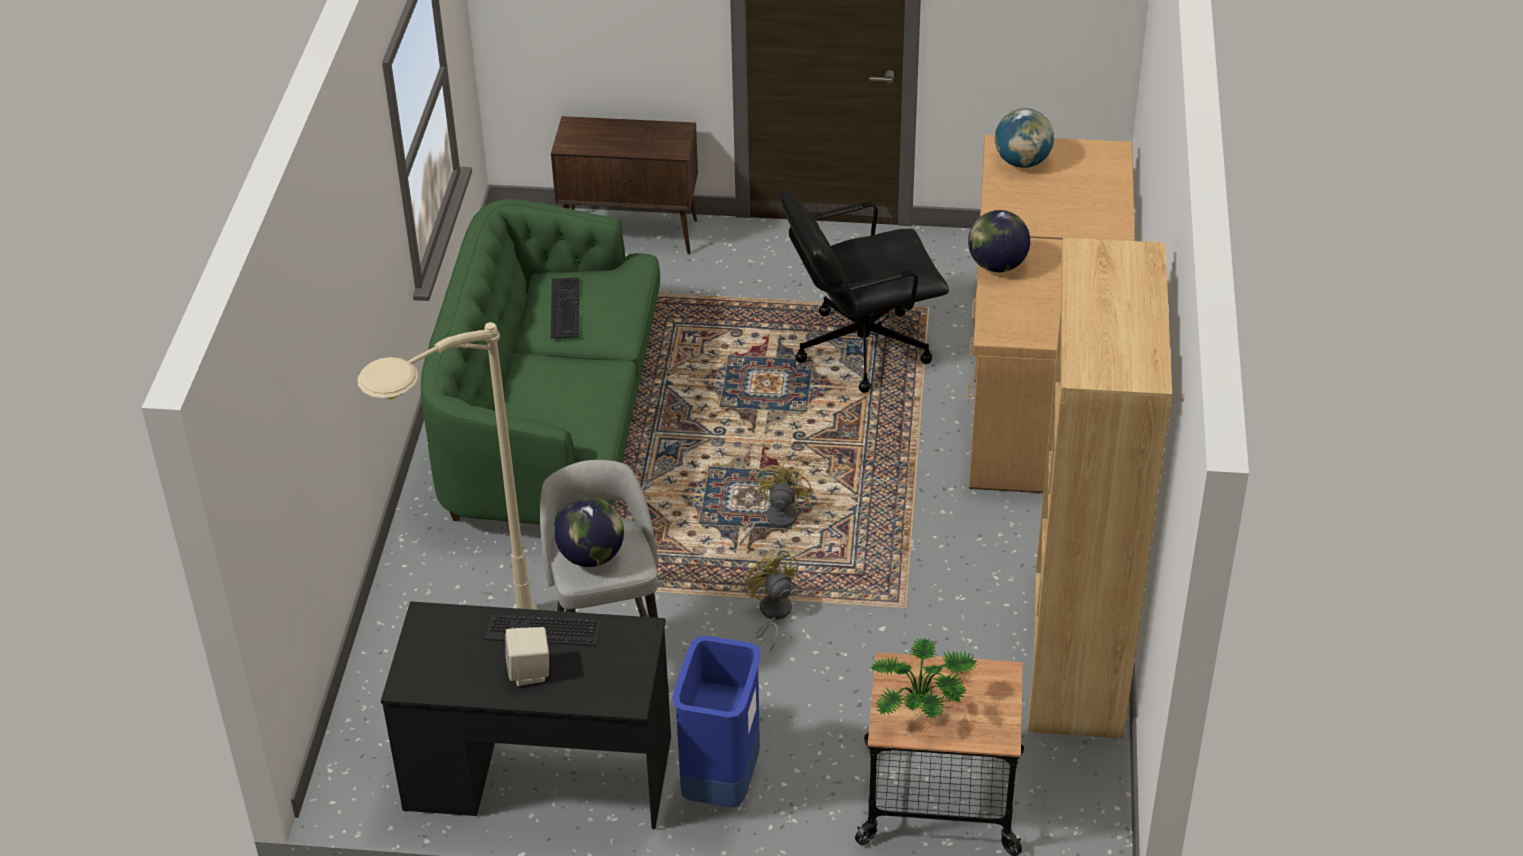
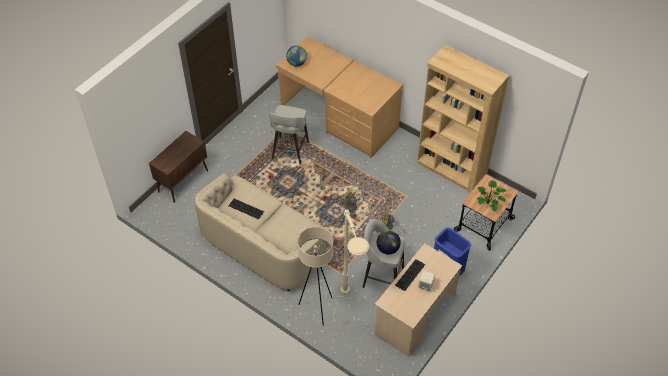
camera: 60 degrees left, 10 degrees up
black desk [381,601,671,829] -> beige desk [375,243,463,357]
green sofa [421,199,660,525] -> beige sofa [195,173,333,291]
black office chair [780,190,949,393] -> grey stool [269,105,309,165]
globe [968,210,1030,272] -> none
none -> beige floor lamp [298,227,333,326]

